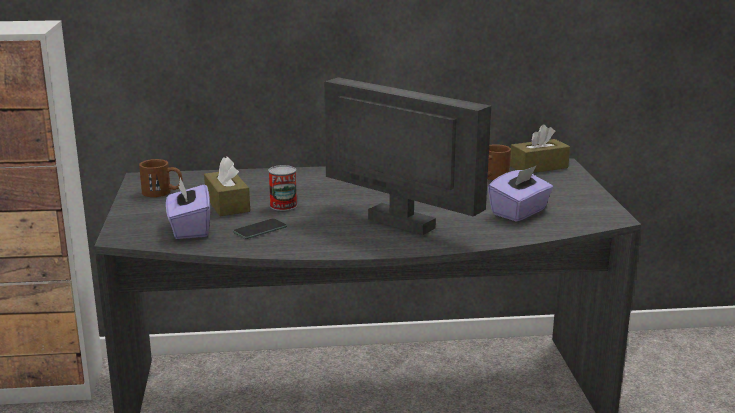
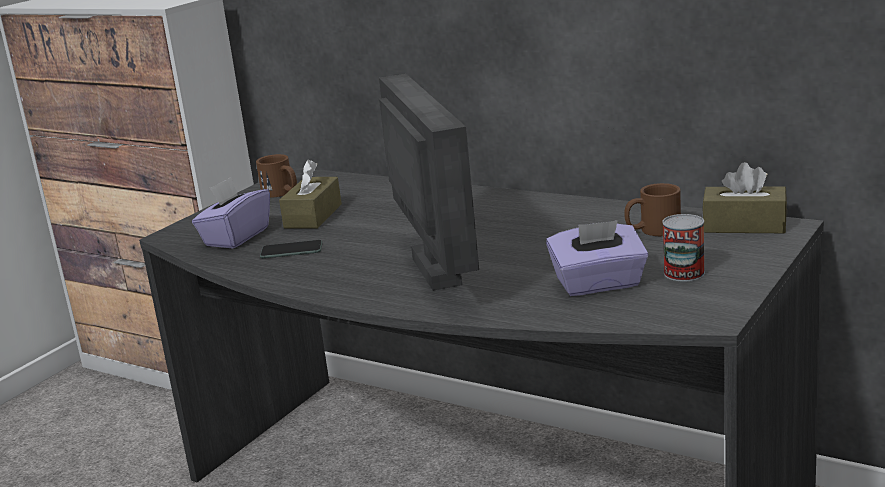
camera: 40 degrees right, 0 degrees up
can [268,165,297,211] -> can moved to [662,214,705,282]

